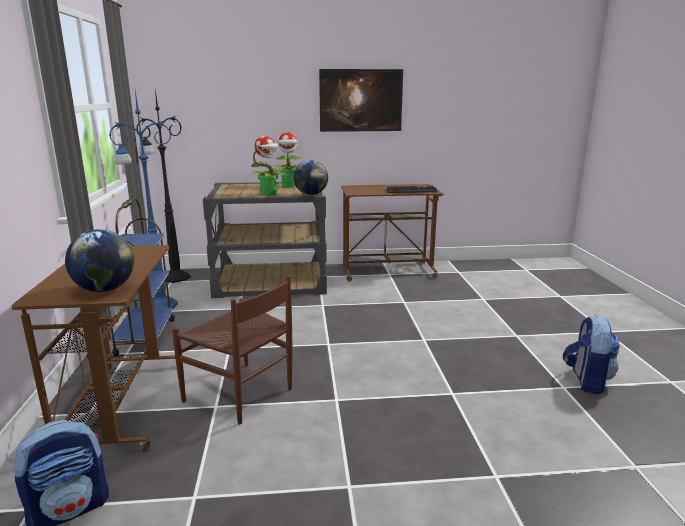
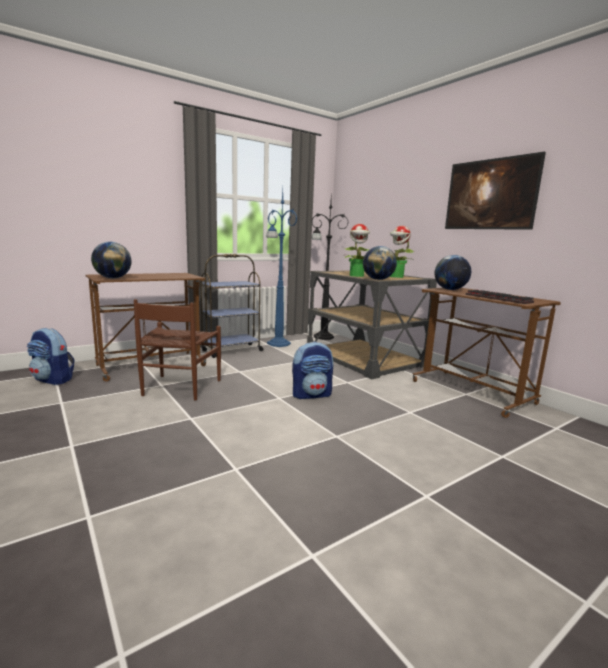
camera: 60 degrees right, 5 degrees down
backpack [563,315,620,395] -> backpack moved to [292,342,333,399]
none -> globe [434,255,471,290]

